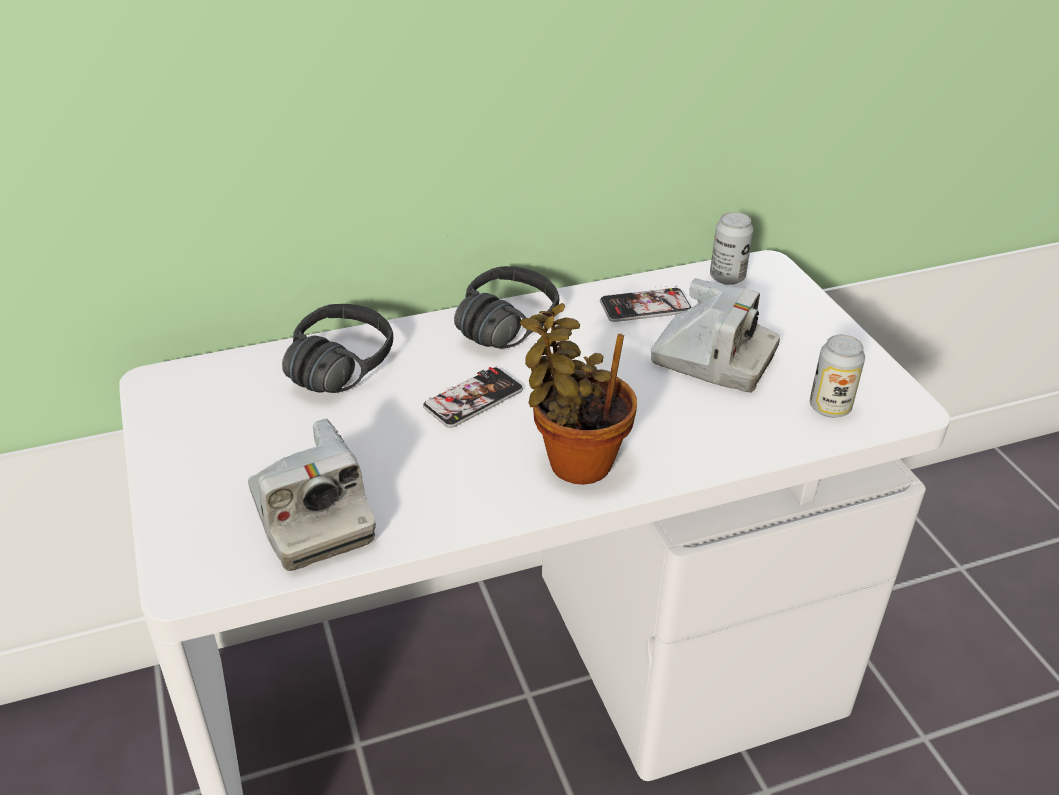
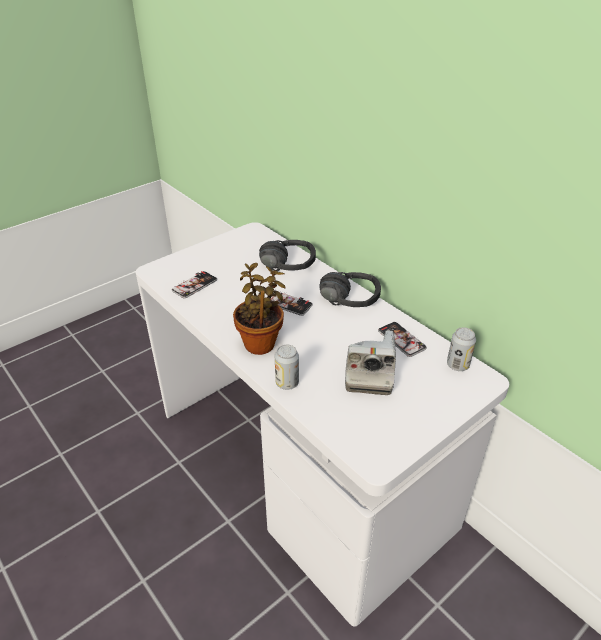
camera: 70 degrees right, 0 degrees up
camera [248,419,376,571] -> phone [172,271,217,298]
can [810,335,865,418] -> can moved to [275,345,299,390]

